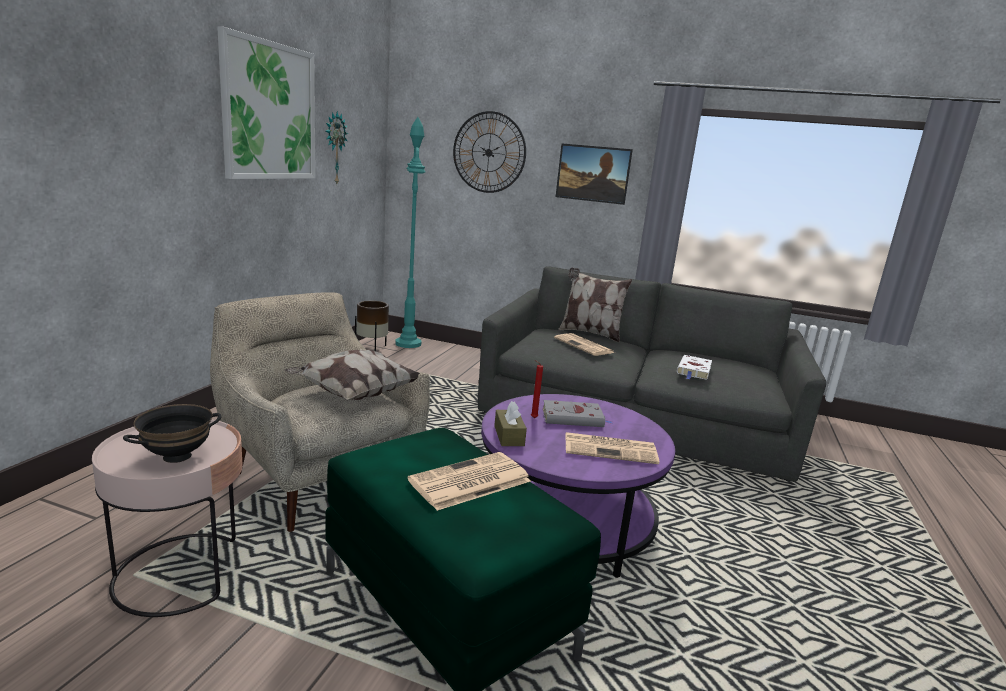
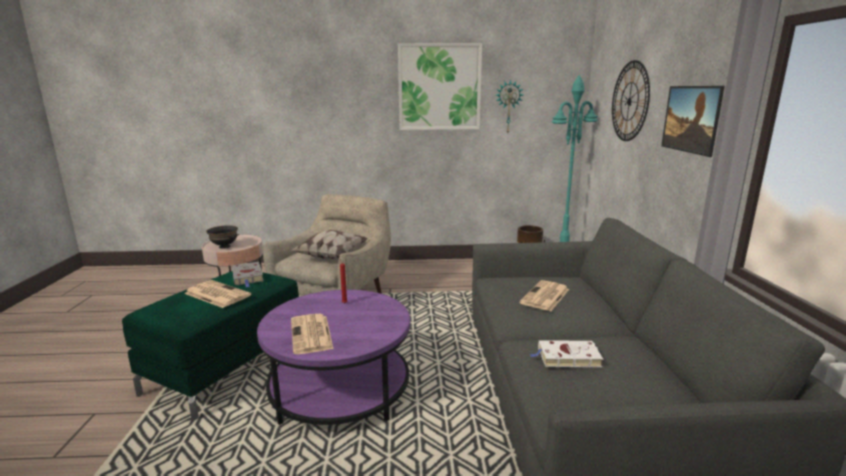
camera: 70 degrees right, 0 degrees up
brown tissue box [494,401,527,446] -> none
grey book [543,400,612,427] -> grey book moved to [232,262,263,287]
pillow [558,267,632,342] -> none

